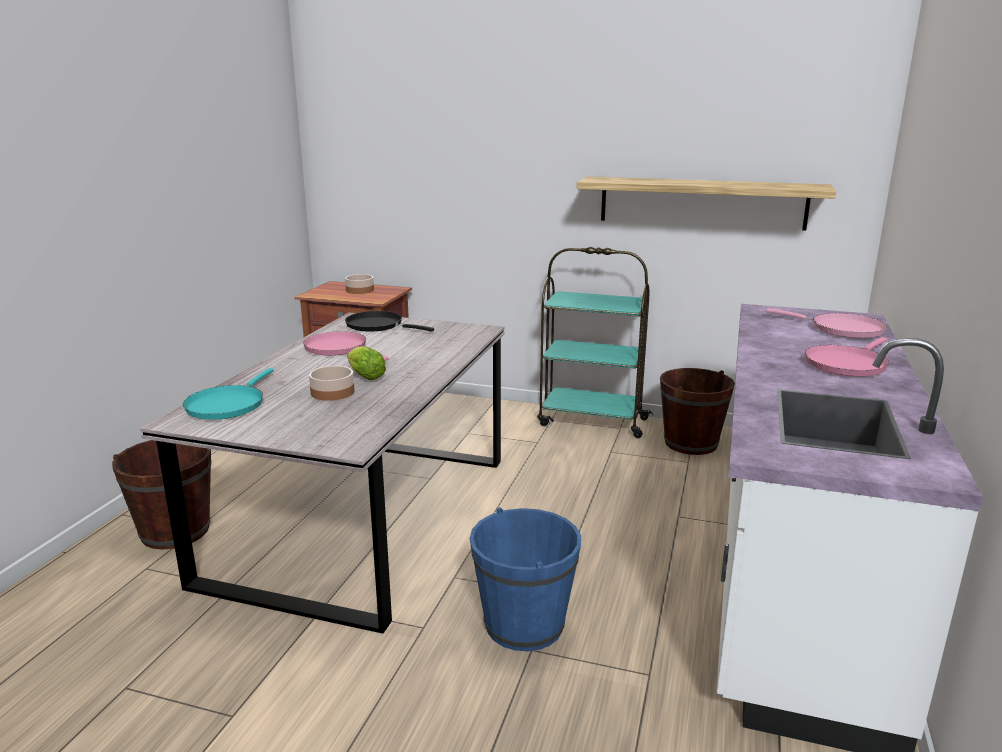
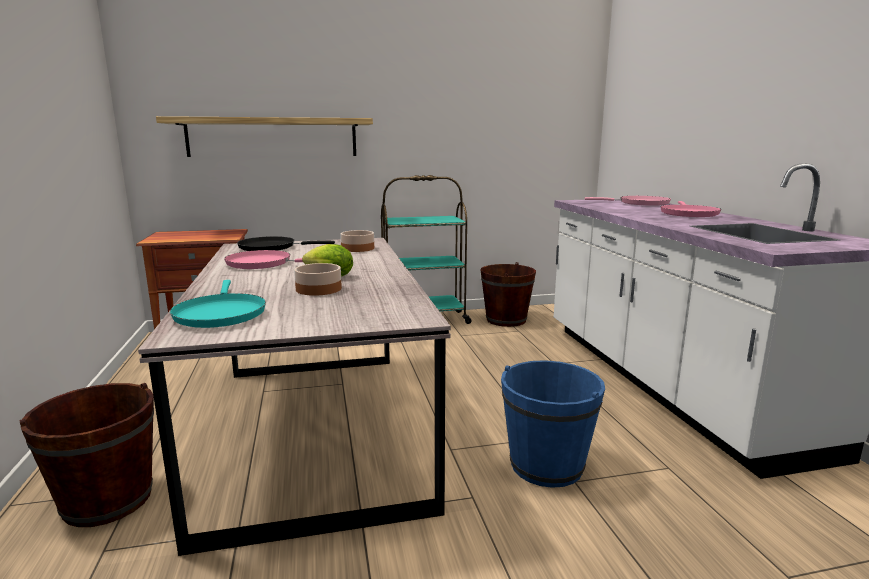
camera: 30 degrees left, 5 degrees down
bowl [345,274,374,294] -> bowl moved to [341,230,374,252]
shelf [577,176,836,231] -> shelf moved to [156,116,373,157]

